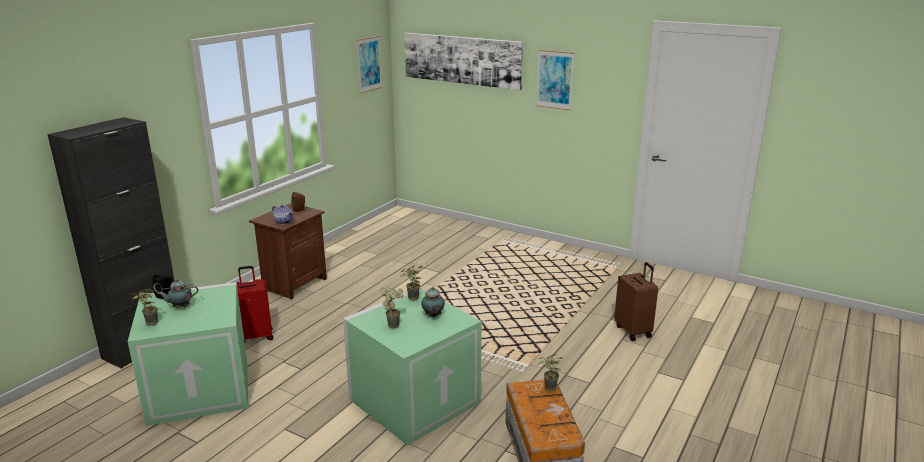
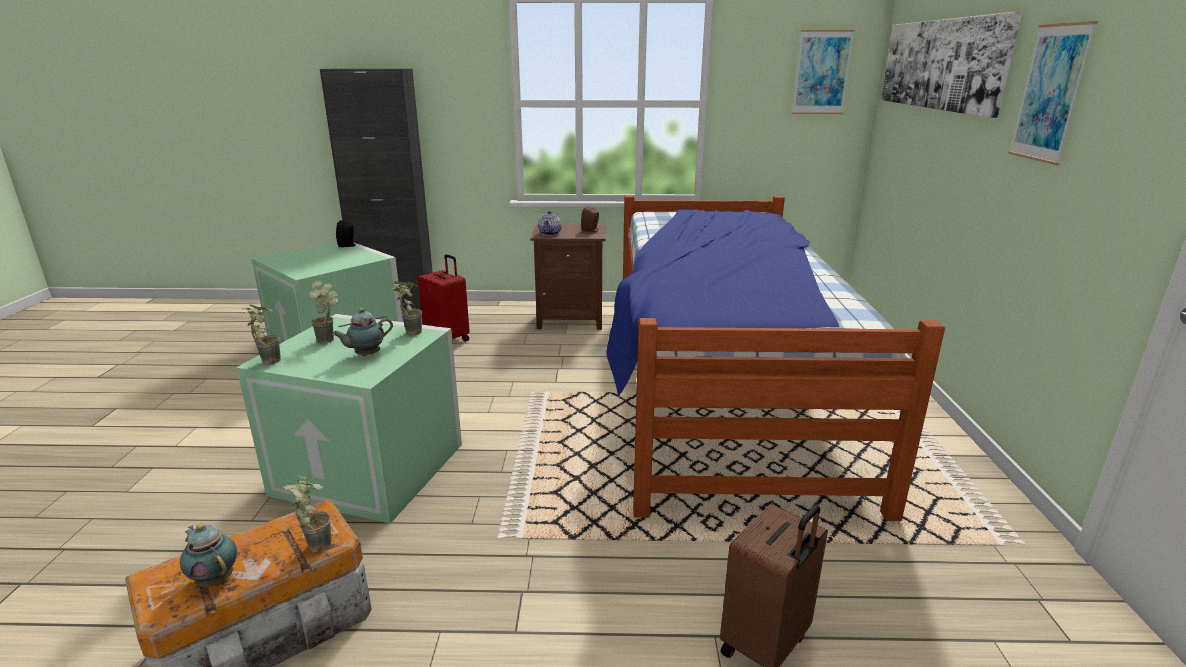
camera: 60 degrees right, 0 degrees up
potted plant [131,289,158,326] -> potted plant moved to [242,304,281,365]
teapot [158,279,198,308] -> teapot moved to [180,524,237,587]
none -> bed [606,195,945,521]

